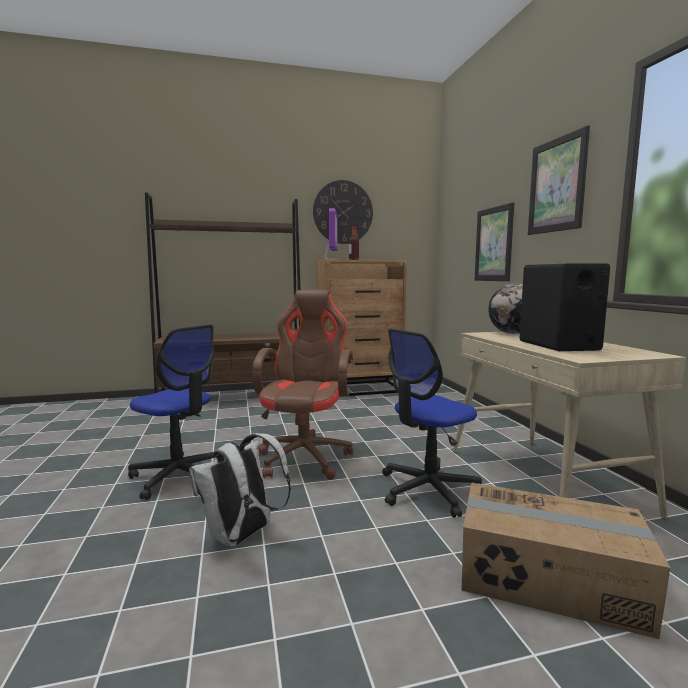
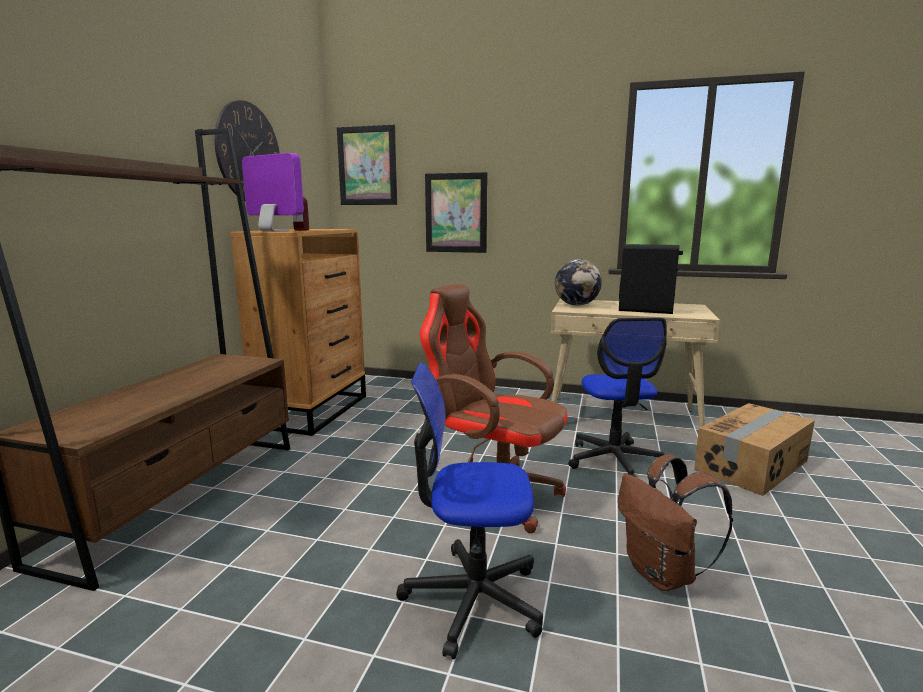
camera: 60 degrees left, 5 degrees up
office chair [128,325,215,500] -> office chair turned 150 degrees counterclockwise [396,362,543,659]
white backpack [189,433,291,547] -> brown backpack [618,454,733,591]
picture [528,125,590,235] -> picture moved to [337,125,397,205]

